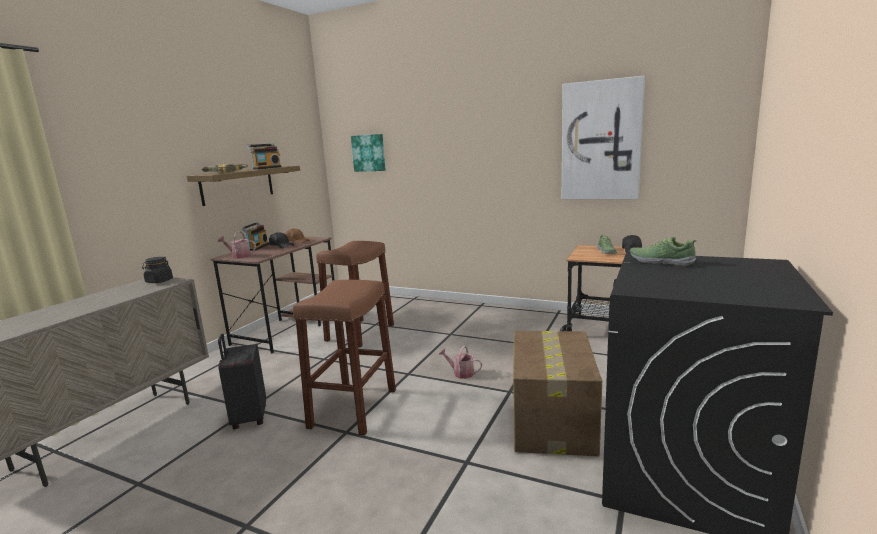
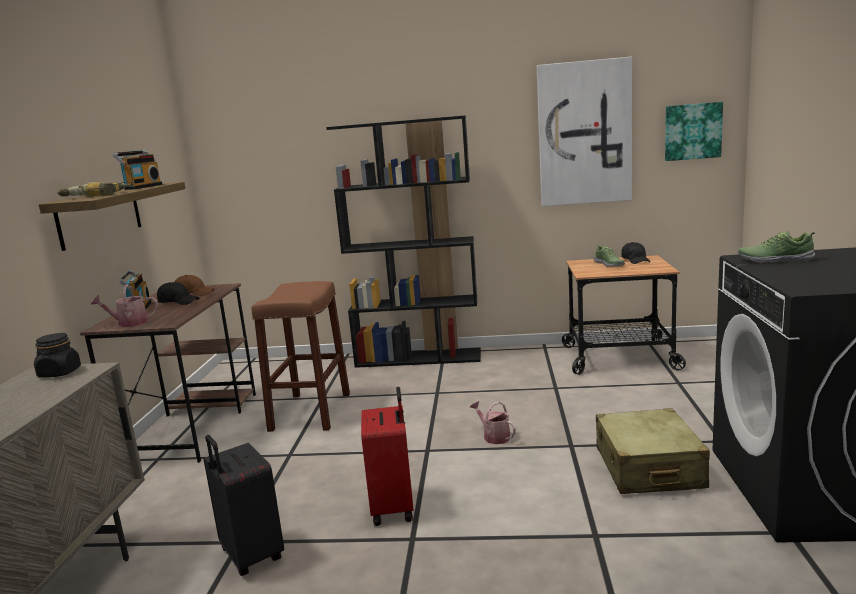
camera: 20 degrees left, 0 degrees up
brown stool [293,280,396,436] -> red suitcase [361,387,414,526]
picture [351,134,386,172] -> picture moved to [665,102,723,161]
watering can [439,346,482,379] -> watering can turned 45 degrees clockwise [470,401,516,444]
cardboard box [513,331,602,456] -> beige suitcase [596,408,710,494]
none -> black bookcase [326,116,481,368]

